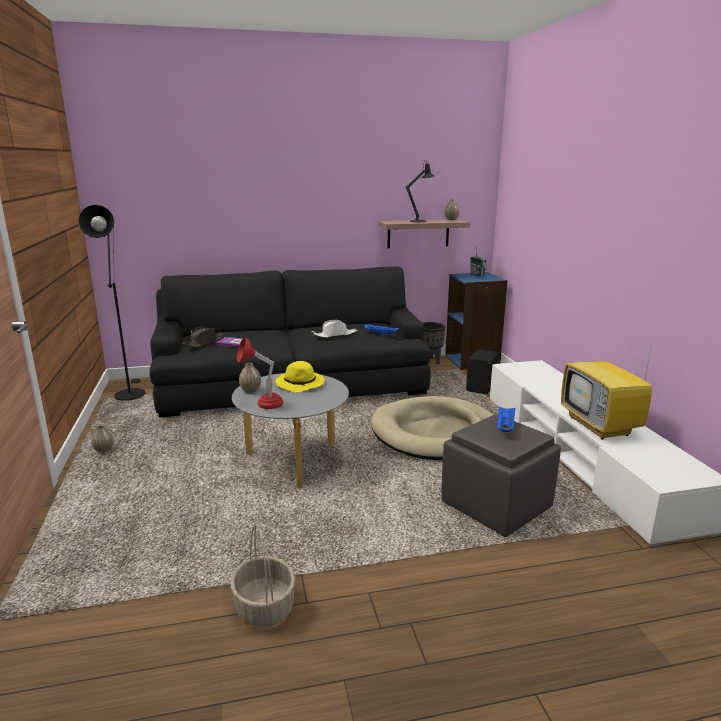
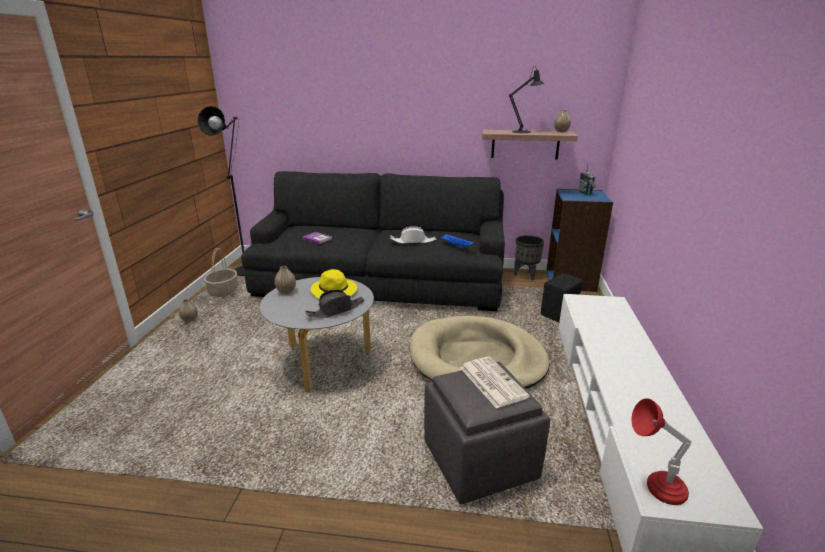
camera: 20 degrees right, 5 degrees up
black hat [182,327,224,347] -> black hat moved to [305,289,364,318]
basket [230,524,295,627] -> basket moved to [204,248,238,297]
red table lamp [237,338,283,409] -> red table lamp moved to [631,398,692,505]
blue tray [497,407,516,432] -> newspaper [460,357,530,409]
television [561,337,653,440] -> none

